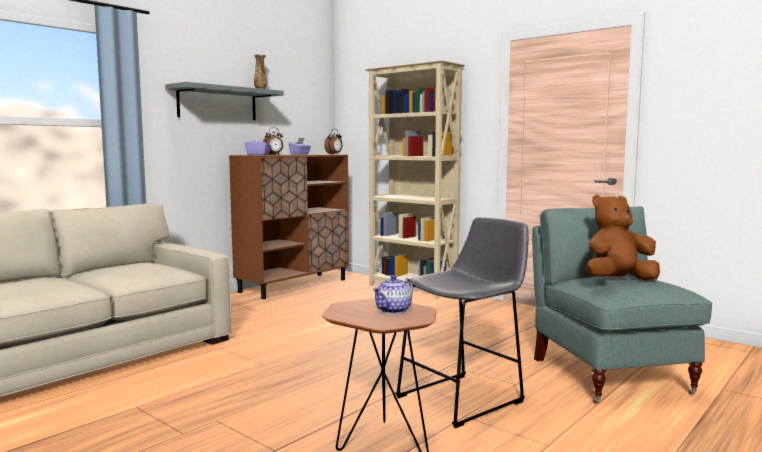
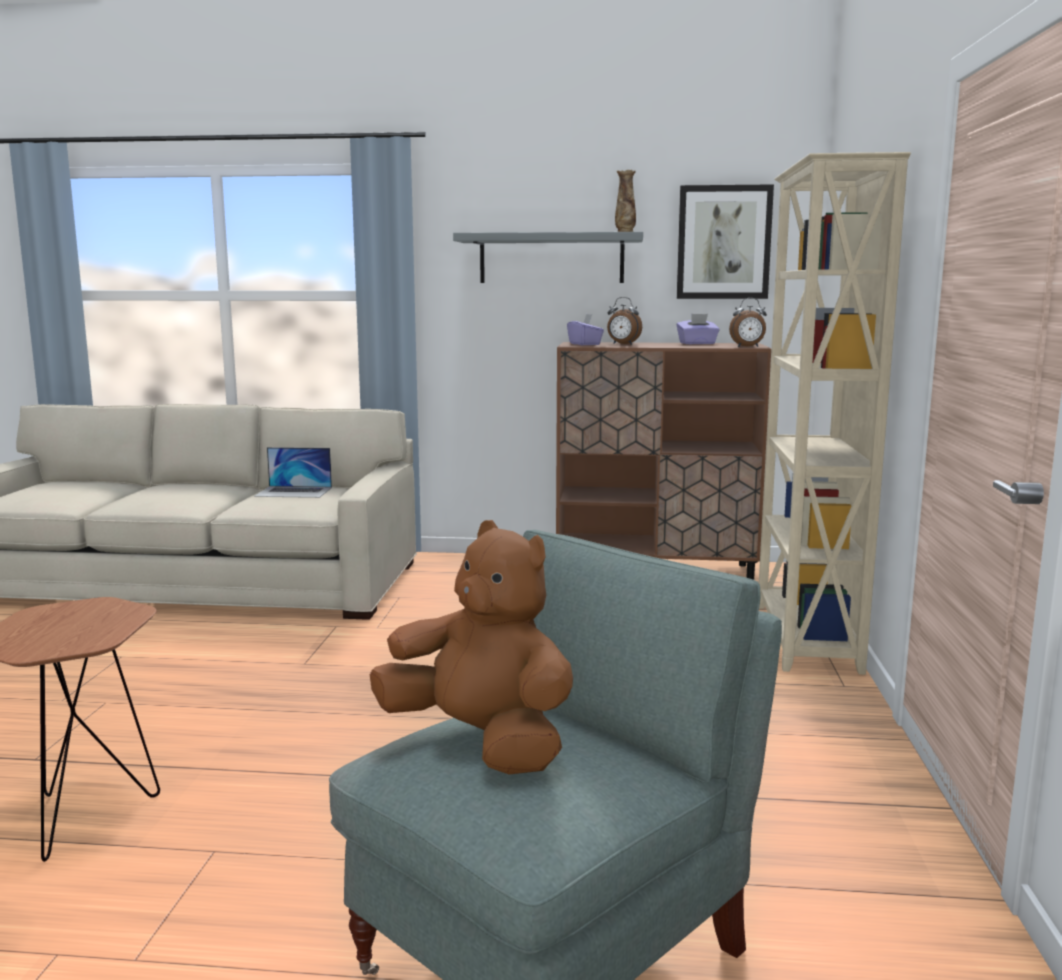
camera: 55 degrees right, 5 degrees up
teapot [373,275,413,314] -> none
grey stool [395,217,529,428] -> none
none -> laptop [254,447,332,498]
none -> picture [677,184,774,299]

